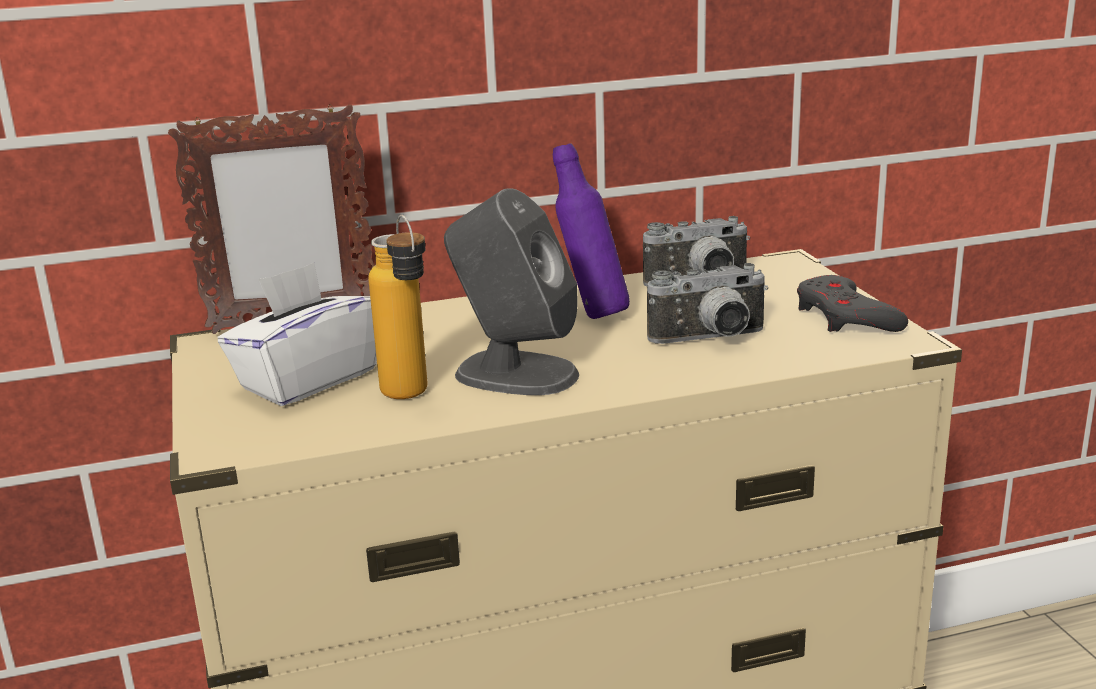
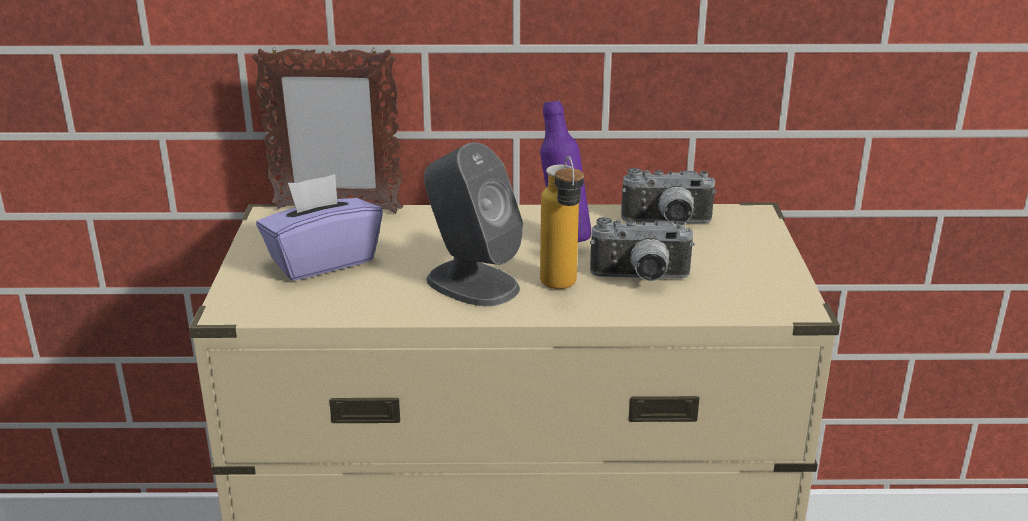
camera: 15 degrees right, 5 degrees up
white tissue box [218,262,377,406] -> purple tissue box [256,174,383,281]
bottle [369,215,427,399] -> bottle moved to [540,156,584,289]
grey game controller [797,275,908,332] -> none

